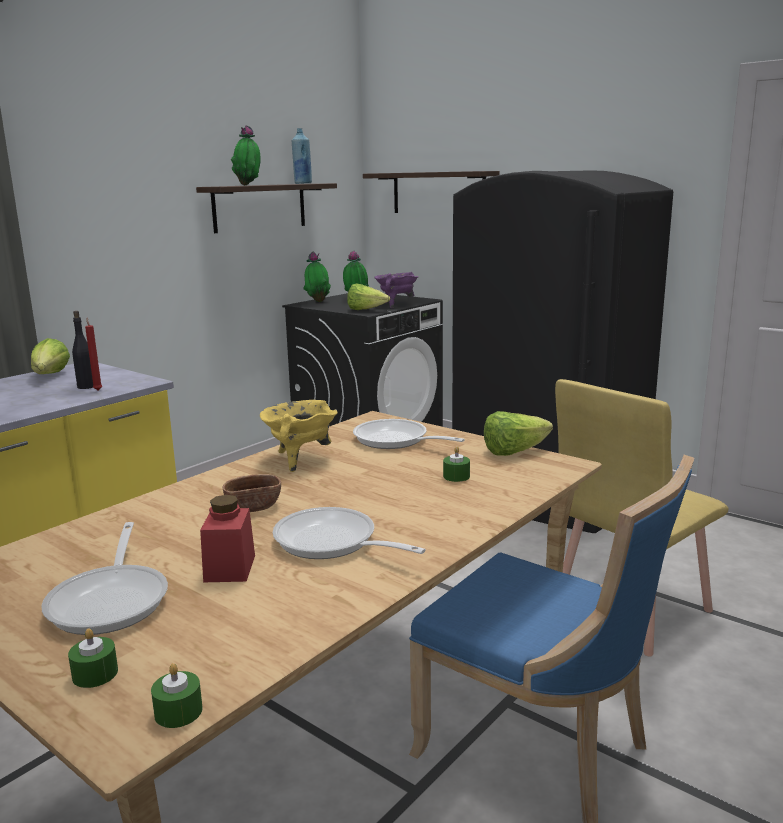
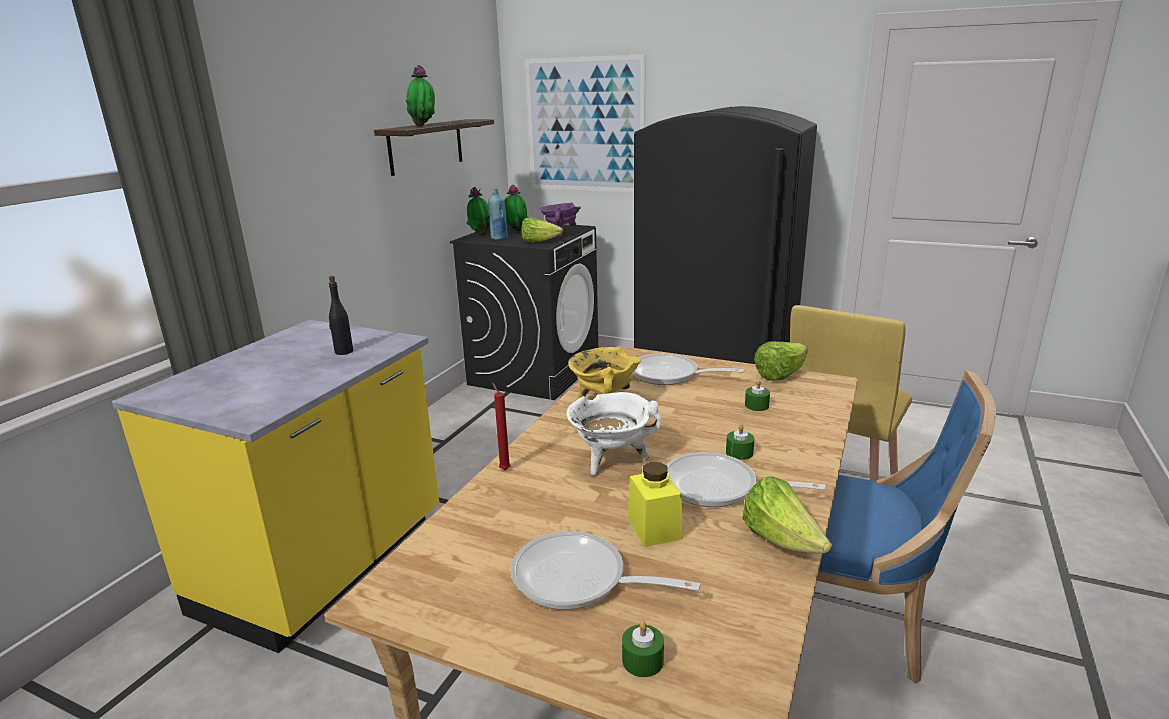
camera: 15 degrees left, 5 degrees up
lettuce [31,338,70,374] -> lettuce moved to [742,476,832,553]
frying pan [41,522,168,635] -> frying pan turned 135 degrees clockwise [511,531,701,610]
red candle [85,318,102,390] -> red candle moved to [492,382,511,470]
green candle [151,663,203,728] -> green candle moved to [726,424,754,460]
red jar [200,495,255,582] -> yellow jar [628,462,682,547]
brown bowl [223,474,281,512] -> white cooking pot [567,392,661,476]
blue bottle [292,128,312,184] -> blue bottle moved to [488,189,508,240]
shelf [363,171,500,213] -> picture [525,54,646,193]

